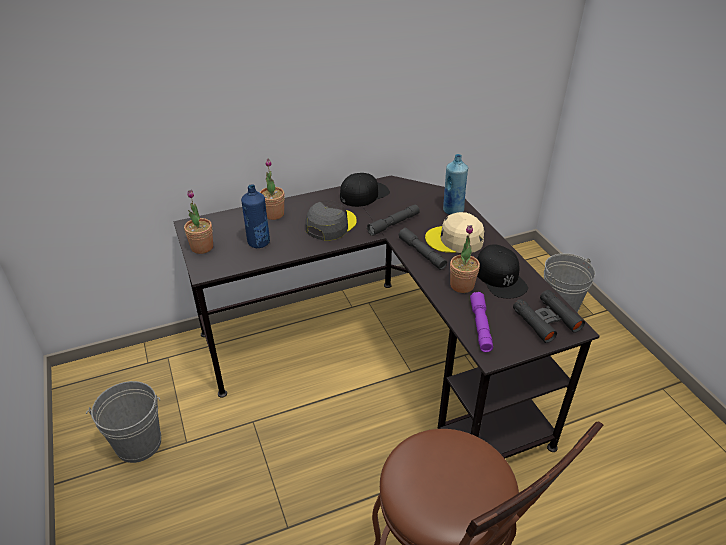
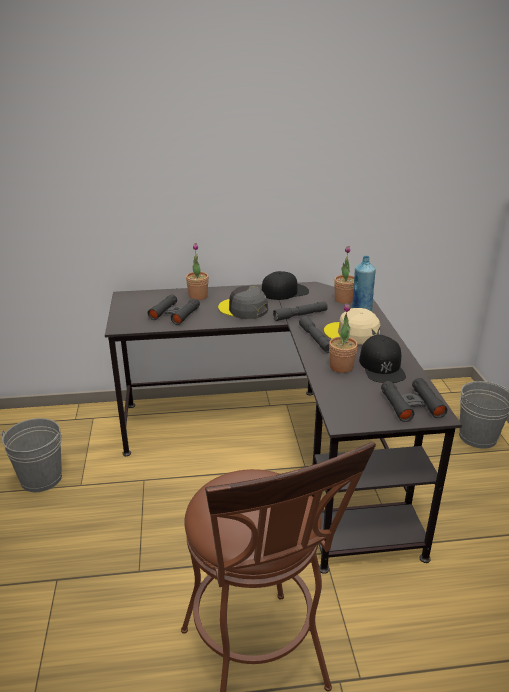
camera: 15 degrees right, 10 degrees down
potted plant [184,190,213,254] -> potted plant moved to [334,246,354,304]
blue bottle [241,184,270,248] -> black binoculars [148,294,200,325]
grey cap [306,200,357,241] -> grey cap turned 105 degrees counterclockwise [218,286,268,319]
purple flashlight [470,292,493,352] -> none

